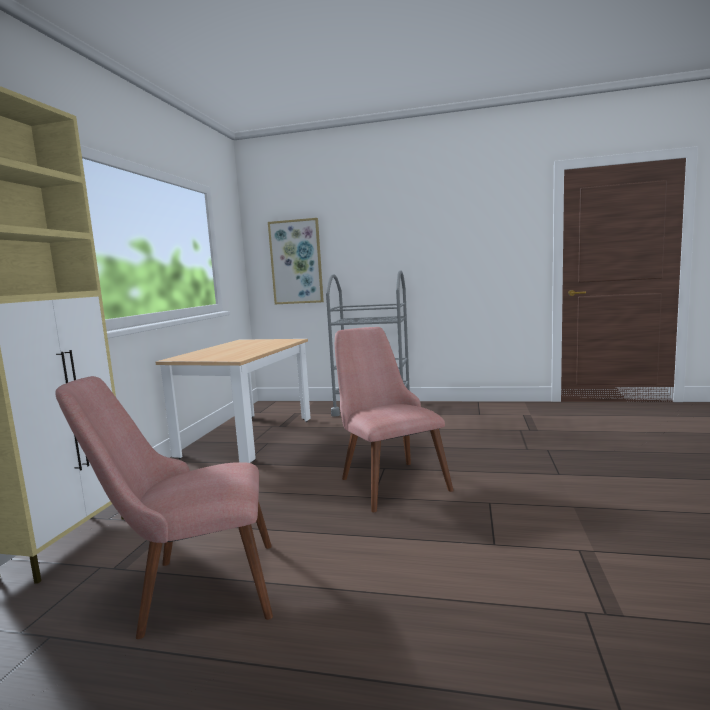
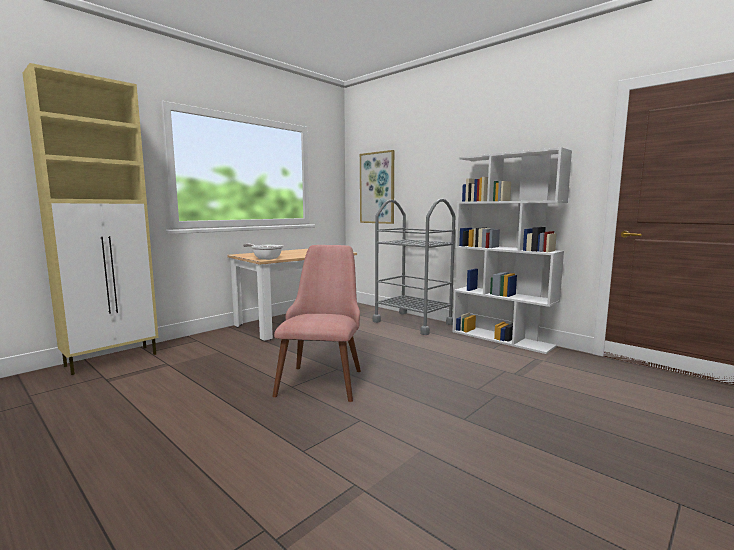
camera: 30 degrees right, 0 degrees up
pink chair [55,376,273,639] -> none
none -> frying pan [243,244,283,260]
none -> white bookcase [452,147,572,354]

